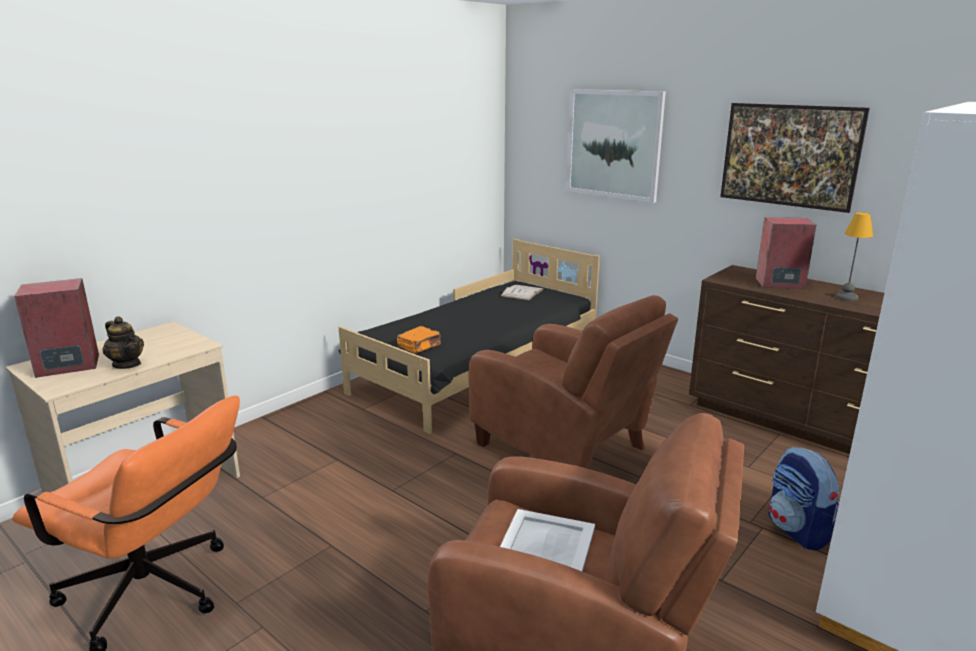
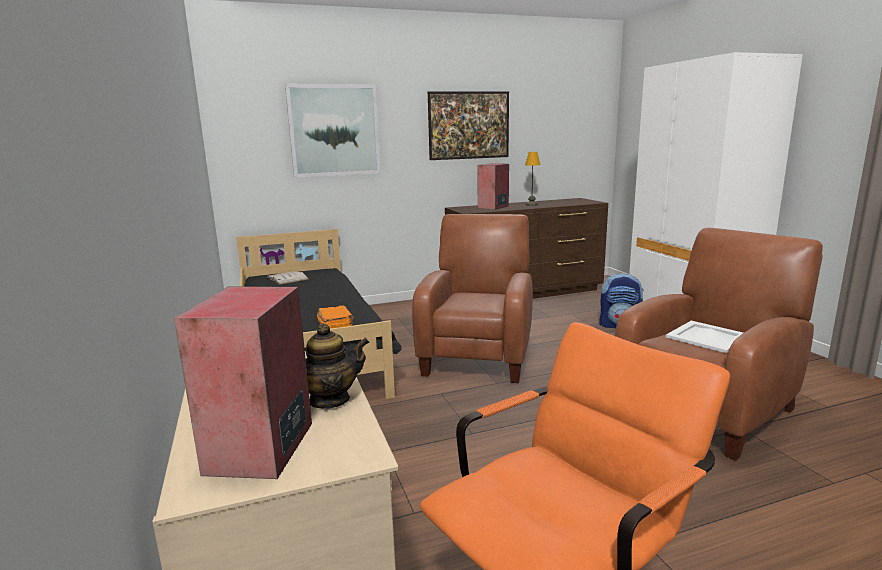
camera: 60 degrees left, 5 degrees down
brown armchair [468,295,678,468] -> brown armchair turned 60 degrees counterclockwise [412,214,533,383]

